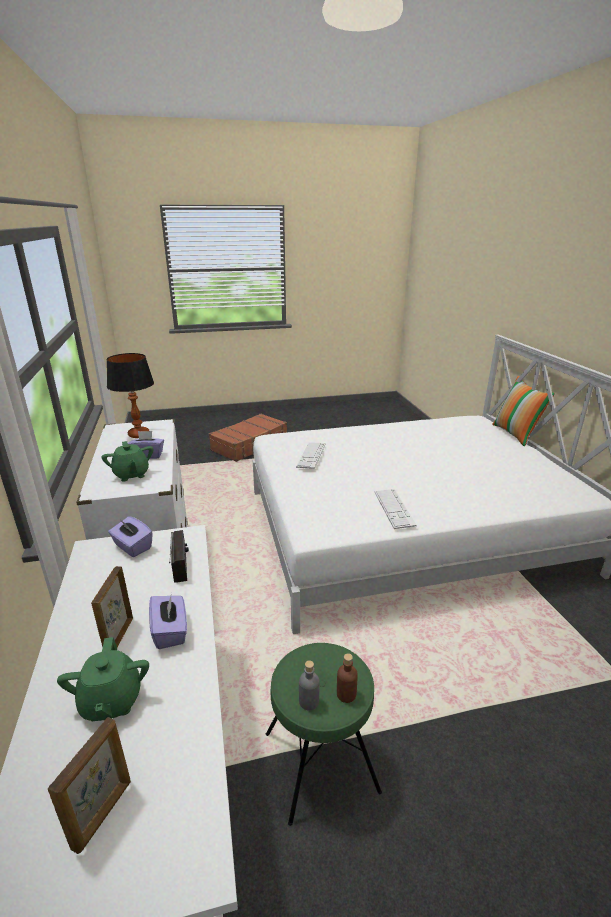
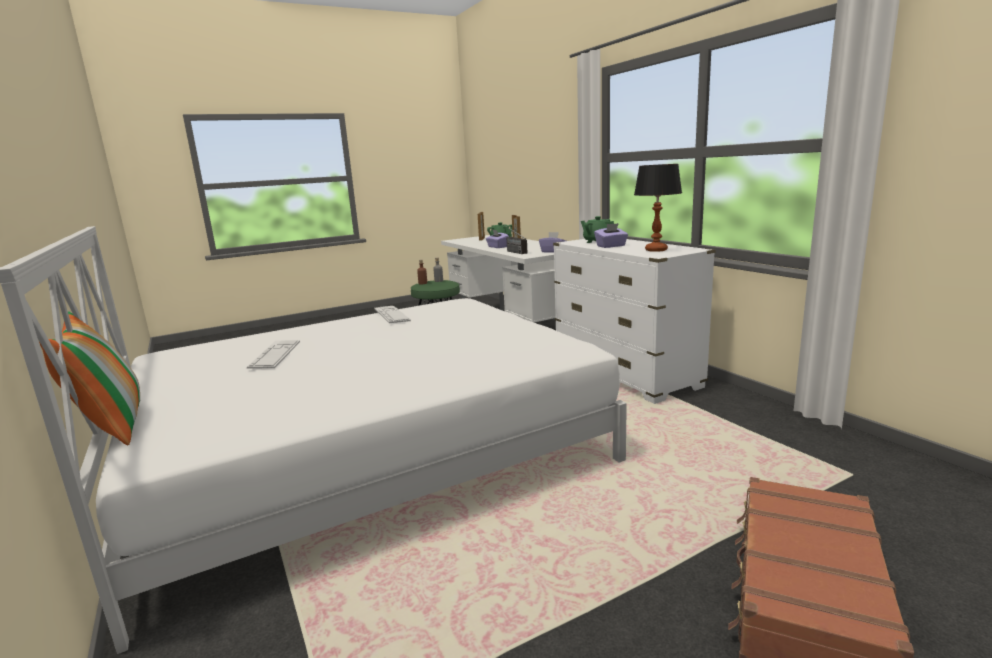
camera: 165 degrees right, 10 degrees down
keyboard [296,442,326,469] -> keyboard moved to [247,340,300,369]

